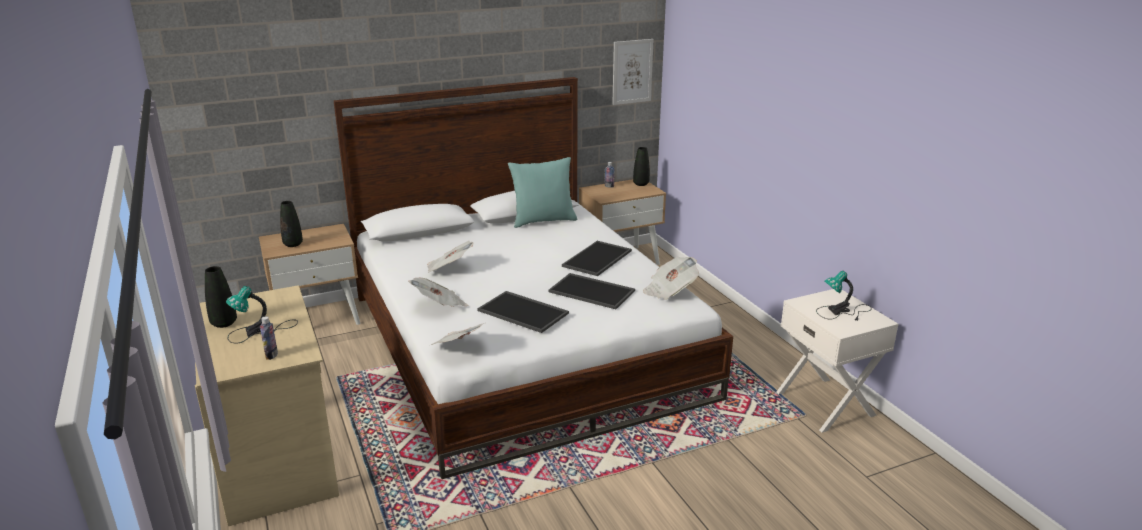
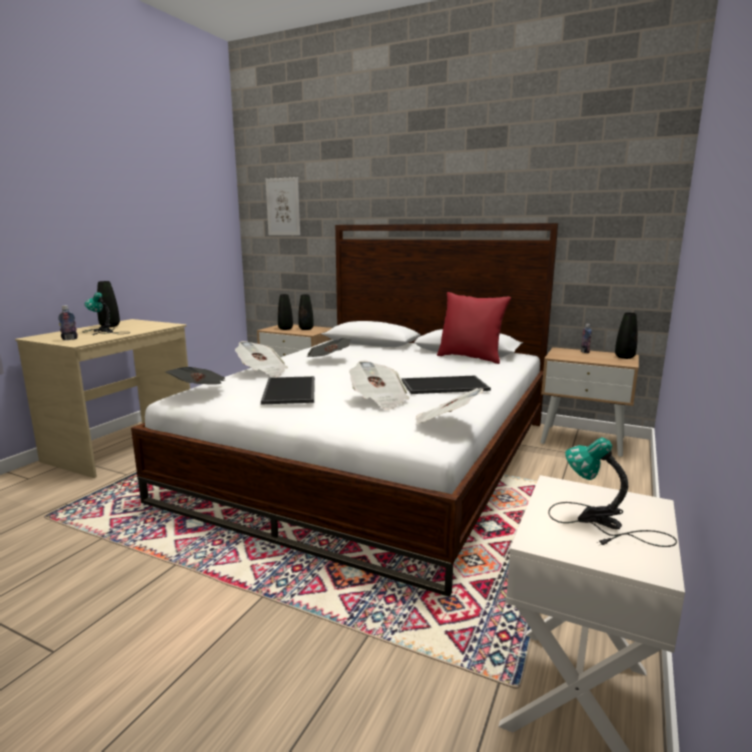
camera: 50 degrees right, 10 degrees down
turquoise pillow [508,157,577,228] -> red pillow [437,292,511,364]
tray [548,273,635,309] -> newspaper [349,361,409,410]
picture [612,39,654,105] -> picture moved to [266,177,300,235]
none -> black vase [298,294,314,330]

